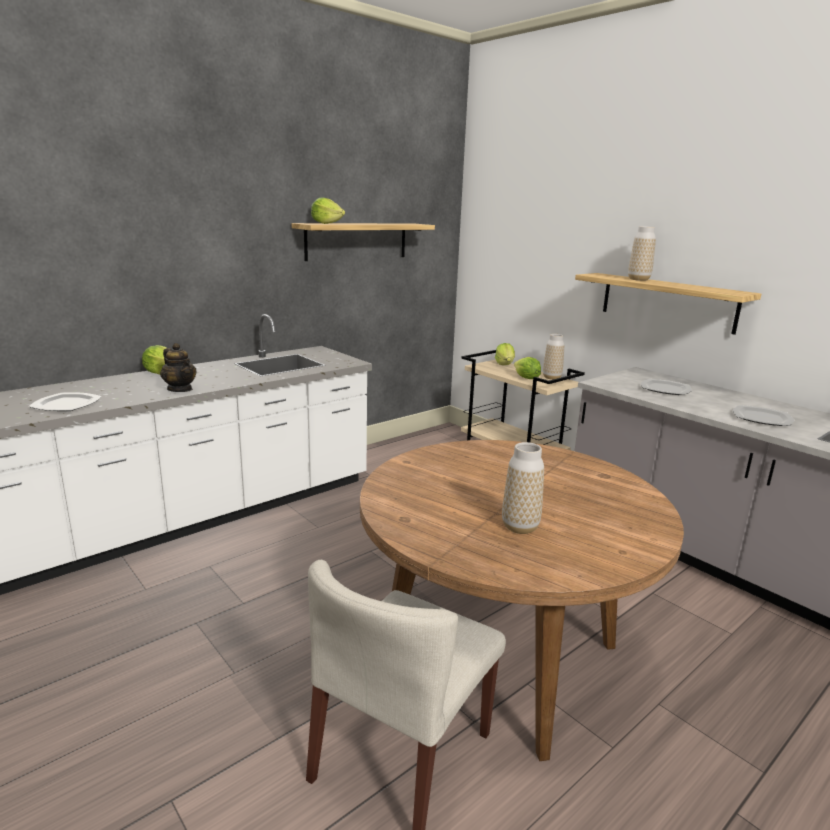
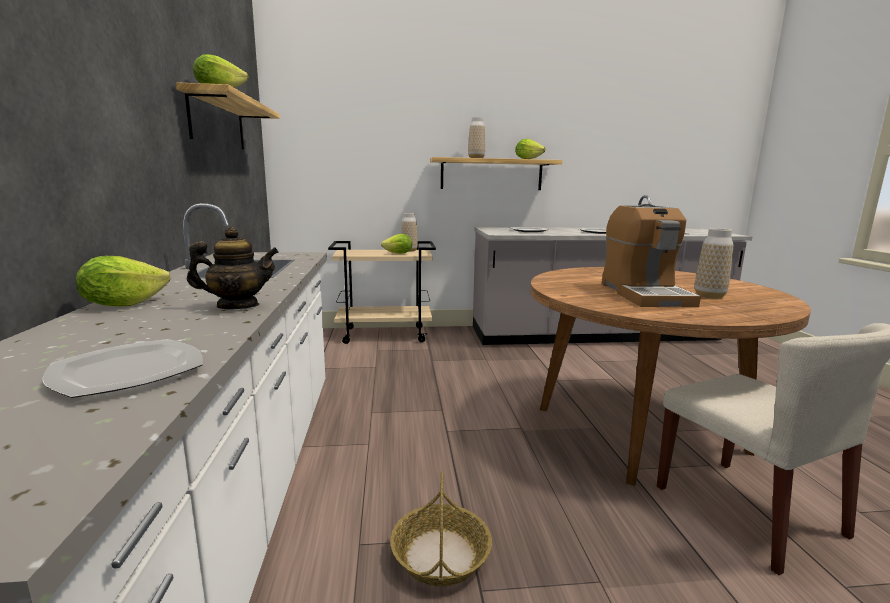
camera: 55 degrees left, 5 degrees down
lettuce [495,343,515,365] -> lettuce moved to [515,139,546,159]
none -> basket [390,471,492,586]
none -> coffee machine [602,204,701,307]

